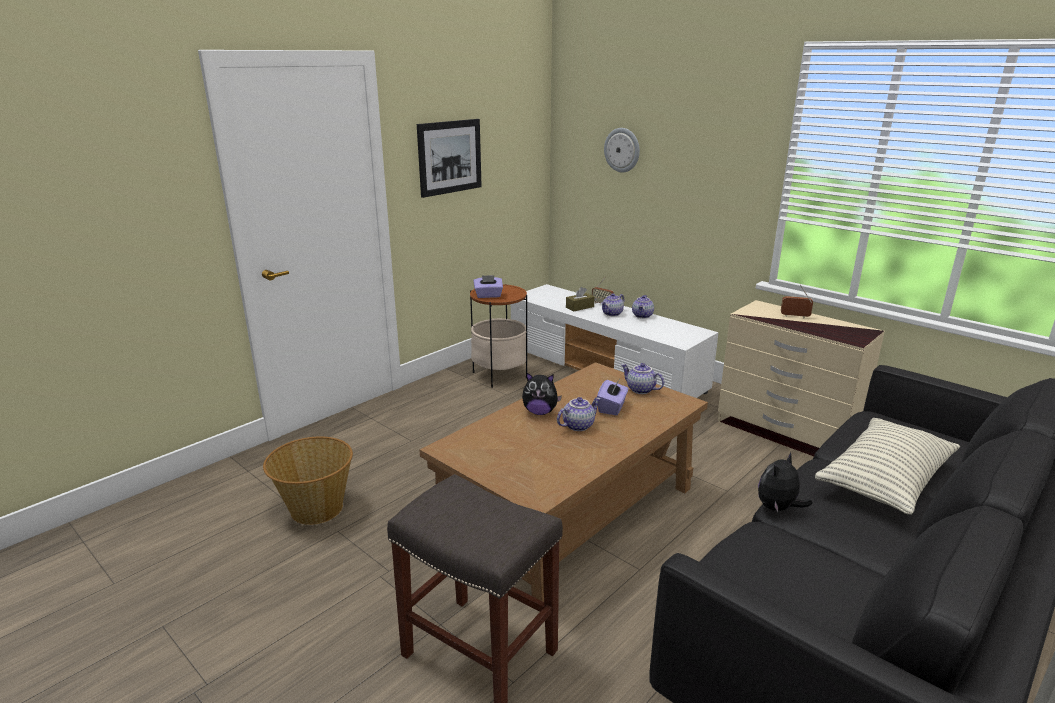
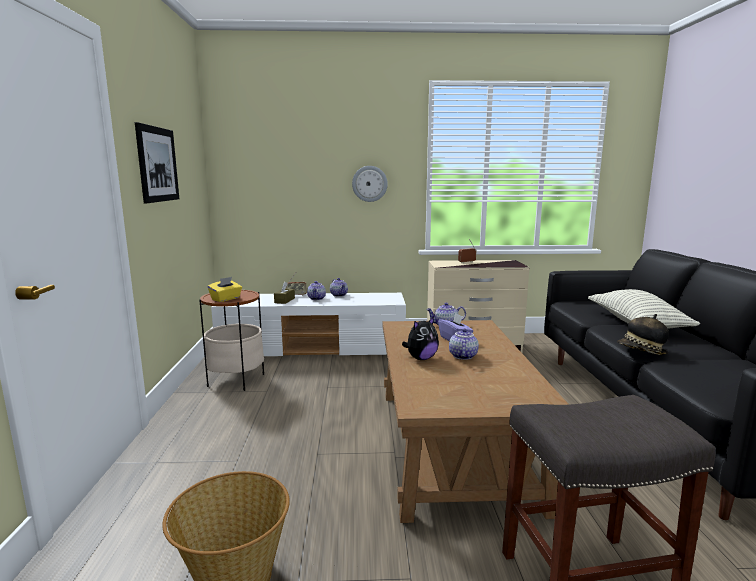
camera: 45 degrees left, 10 degrees down
purple tissue box [473,275,503,298] -> yellow tissue box [208,277,242,302]
wall clock [604,128,640,172] -> wall clock moved to [352,166,388,202]
plush toy [758,452,812,512] -> hat [617,314,669,355]

